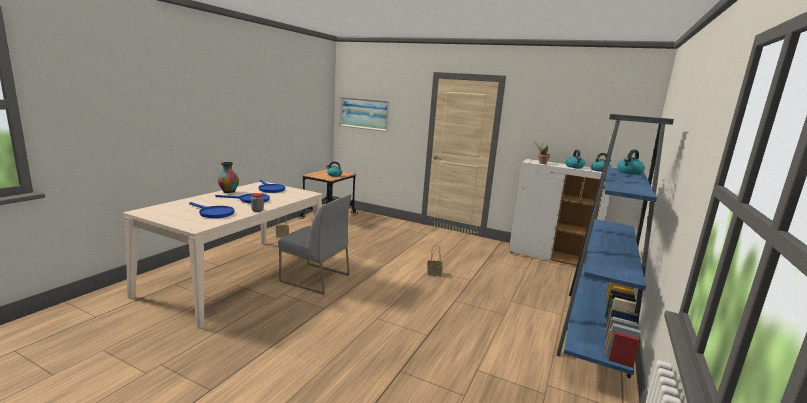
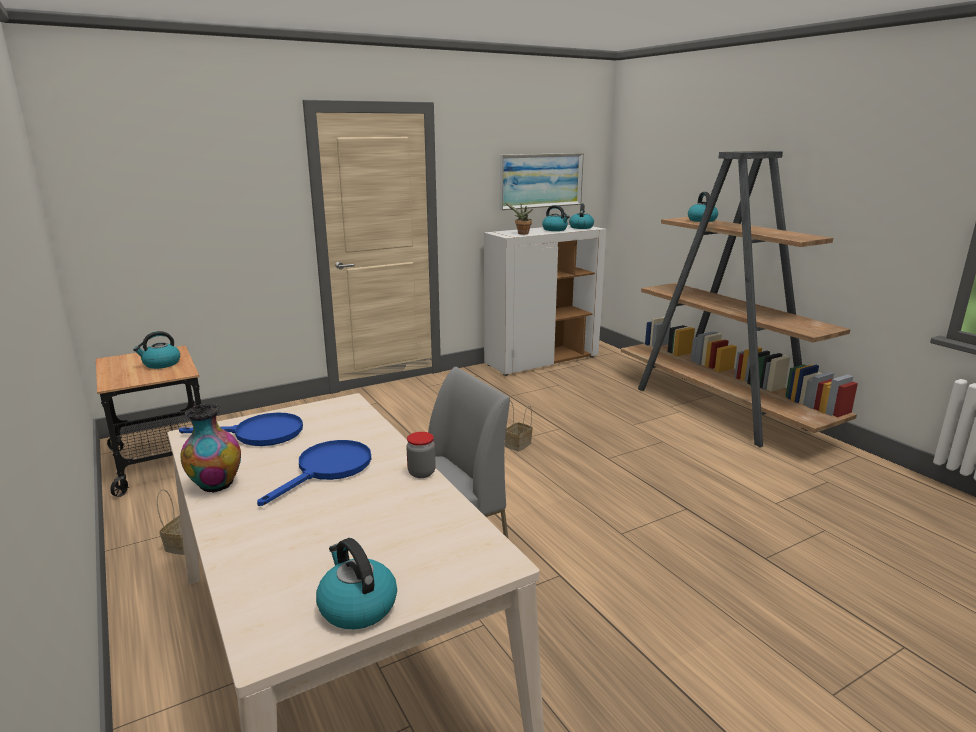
camera: 55 degrees left, 5 degrees up
blue frying pan [189,202,234,218] -> none
picture [340,97,390,132] -> picture moved to [500,153,584,210]
blue bookcase [557,114,674,378] -> brown bookcase [621,151,858,447]
none -> kettle [316,538,397,629]

